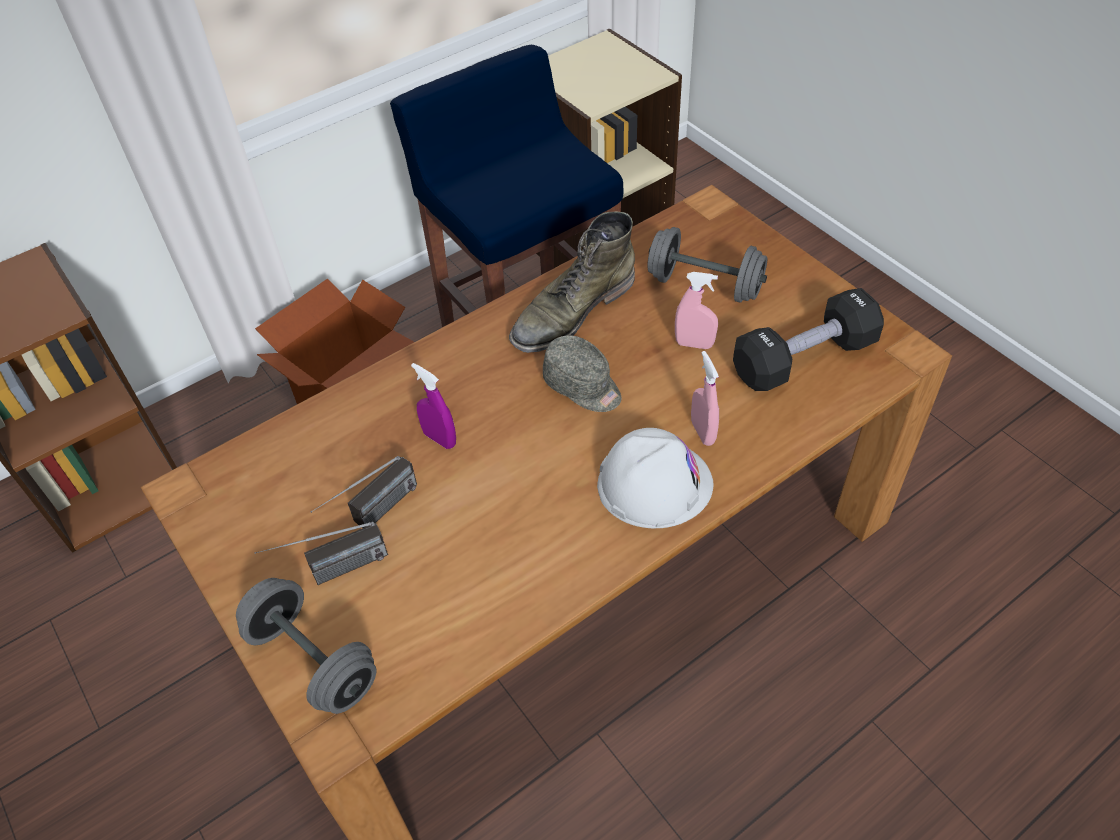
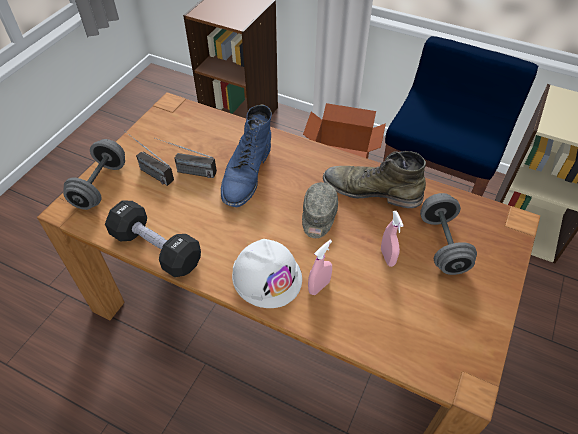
camera: 60 degrees right, 0 degrees up
purple spray bottle [411,363,456,449] -> blue boot [221,105,272,207]
black dumbbell [733,288,884,391] -> black dumbbell moved to [105,200,201,277]

